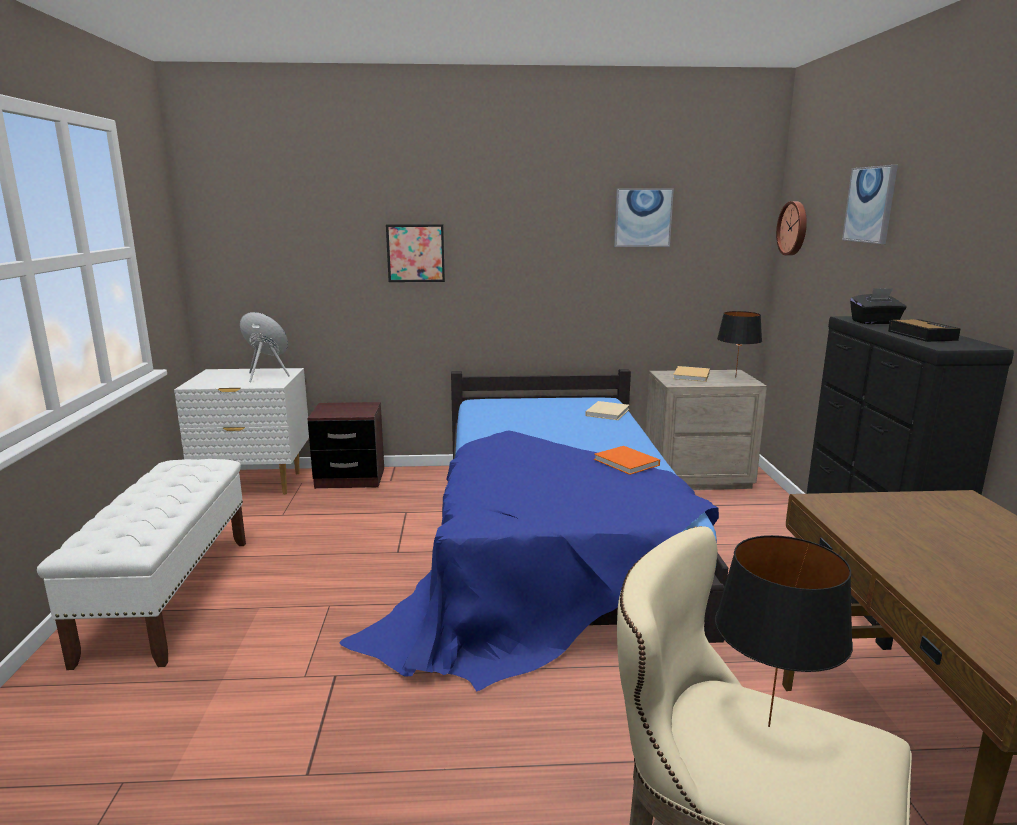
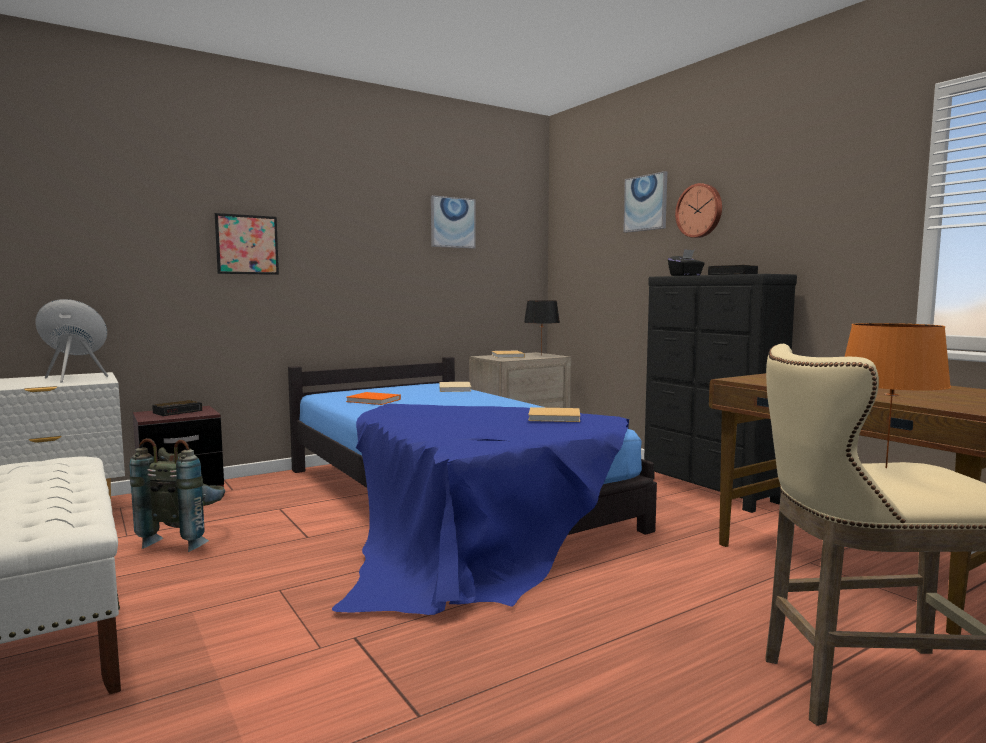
camera: 30 degrees left, 10 degrees down
orange book [594,446,660,475] -> orange book moved to [346,392,401,405]
black table lamp [715,535,853,727] -> orange table lamp [845,323,951,468]
wall clock [776,201,807,255] -> wall clock moved to [675,183,722,238]
none -> grey backpack [130,438,225,552]
none -> alarm clock [152,400,202,416]
none -> beige book [528,407,580,422]

